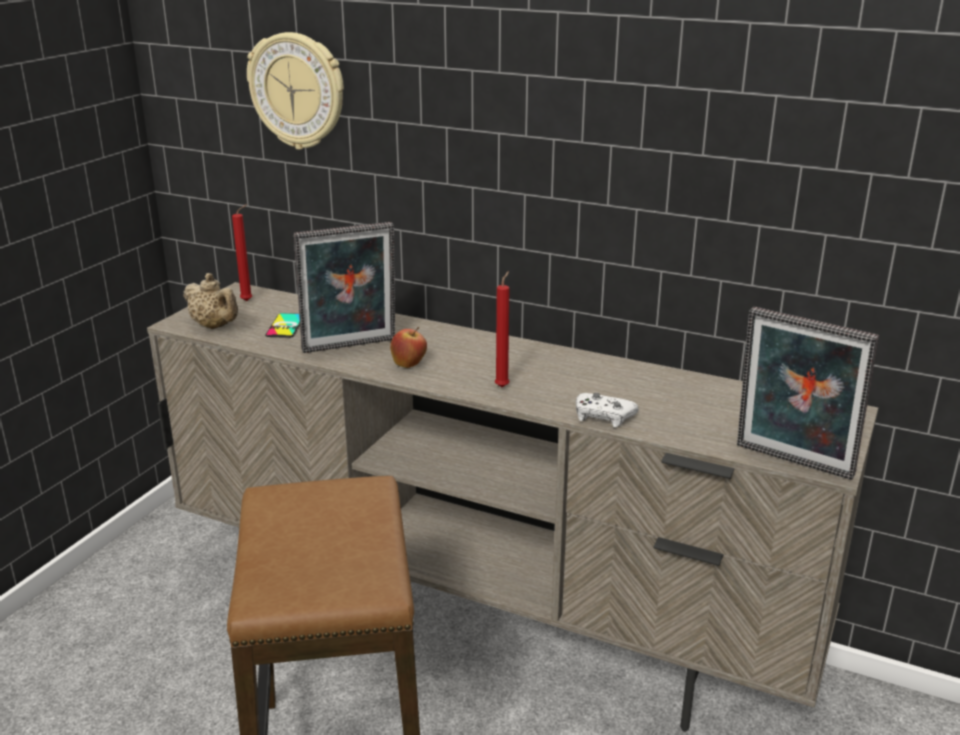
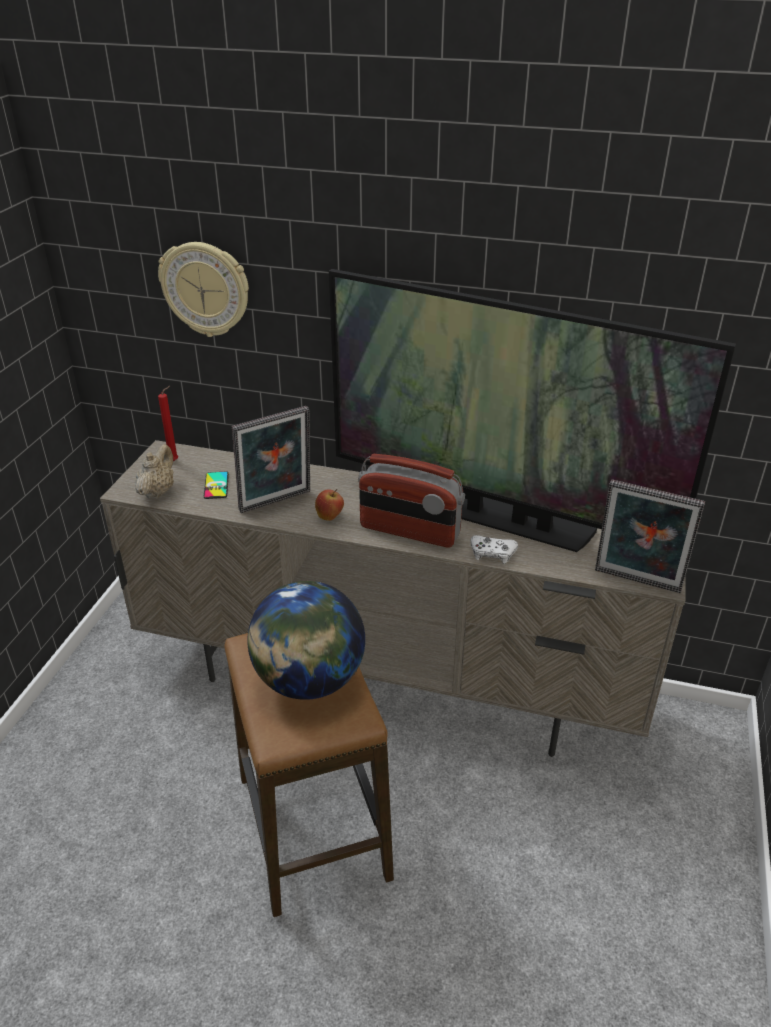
camera: 10 degrees left, 10 degrees up
beige teapot [183,273,238,329] -> beige teapot turned 105 degrees counterclockwise [135,444,174,499]
red candle [495,271,510,387] -> radio [358,454,465,548]
none -> globe [247,581,365,700]
none -> television [329,269,736,552]

